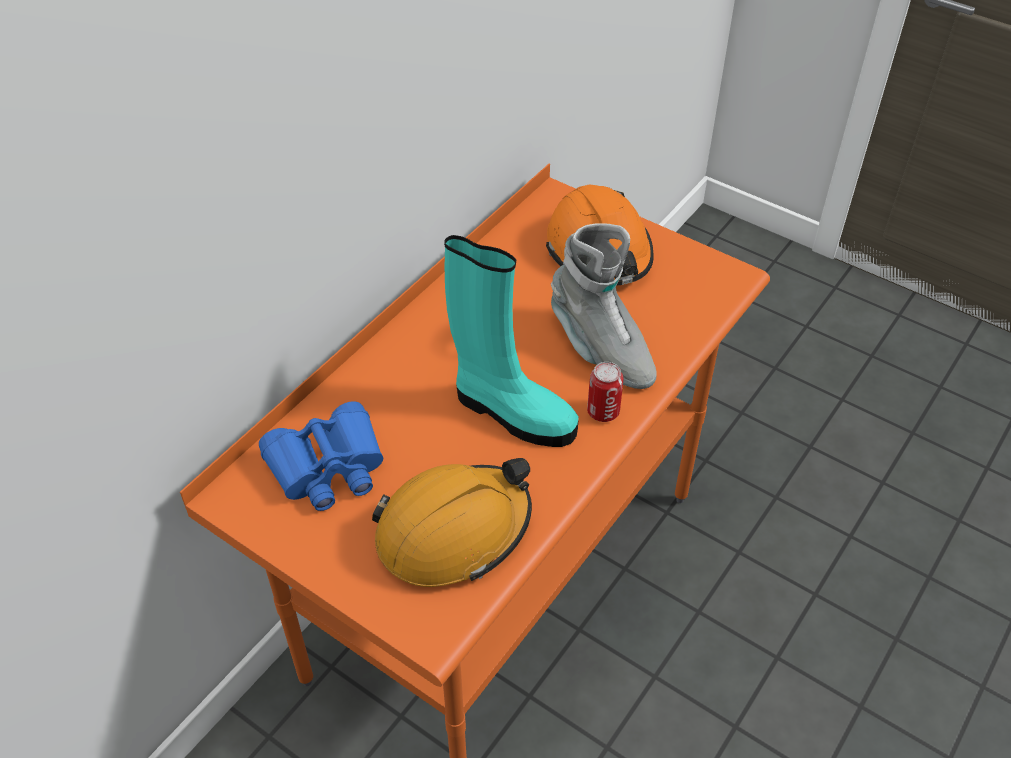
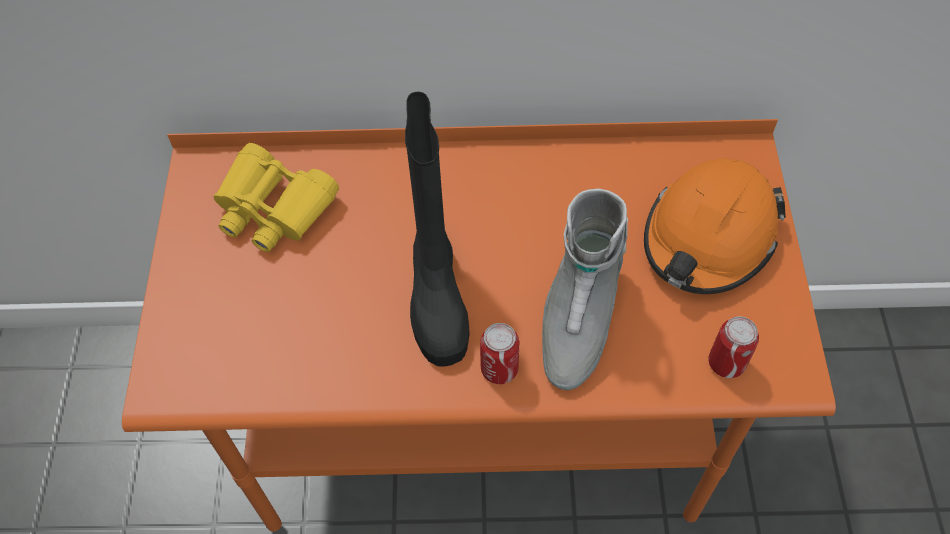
camera: 55 degrees right, 10 degrees up
blue binoculars [259,401,383,511] -> yellow binoculars [214,143,339,252]
orange hard hat [372,458,532,587] -> none
turquoise boot [444,235,579,447] -> black boot [405,91,470,366]
none -> can [708,316,759,378]

